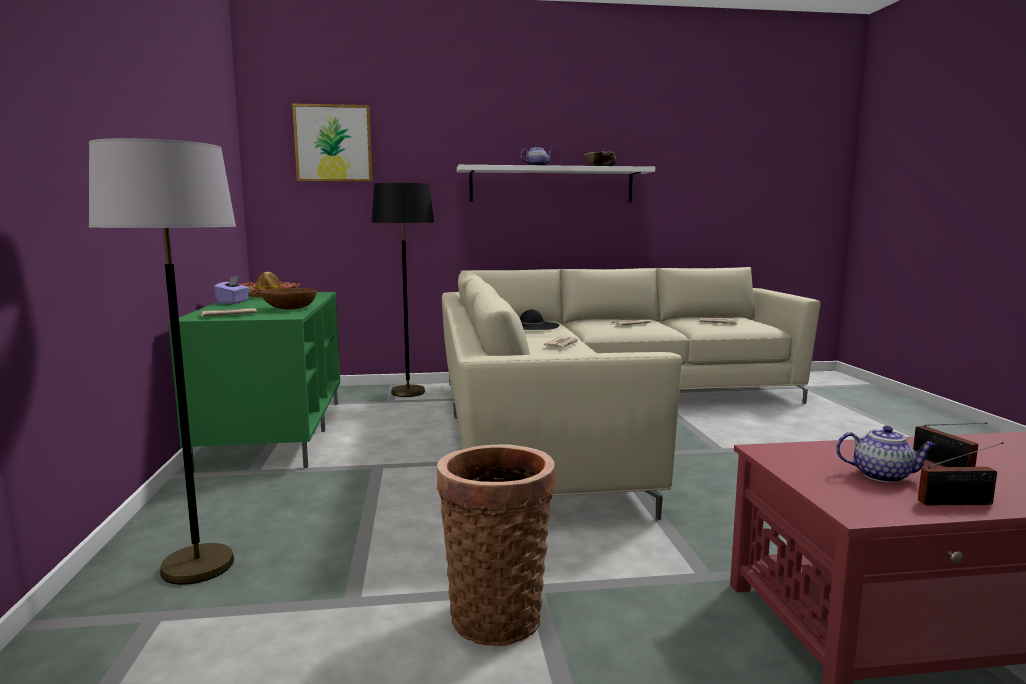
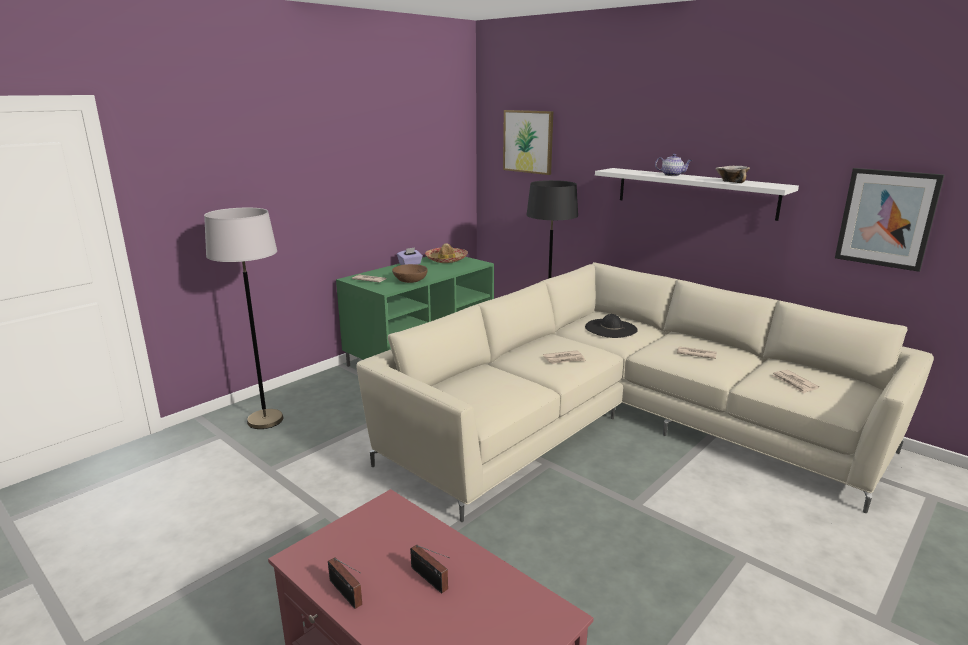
camera: 50 degrees right, 10 degrees up
basket [437,444,556,646] -> none
teapot [836,426,937,483] -> none
radio [913,423,987,467] -> radio turned 75 degrees counterclockwise [410,545,450,593]
none -> picture [835,168,944,272]

